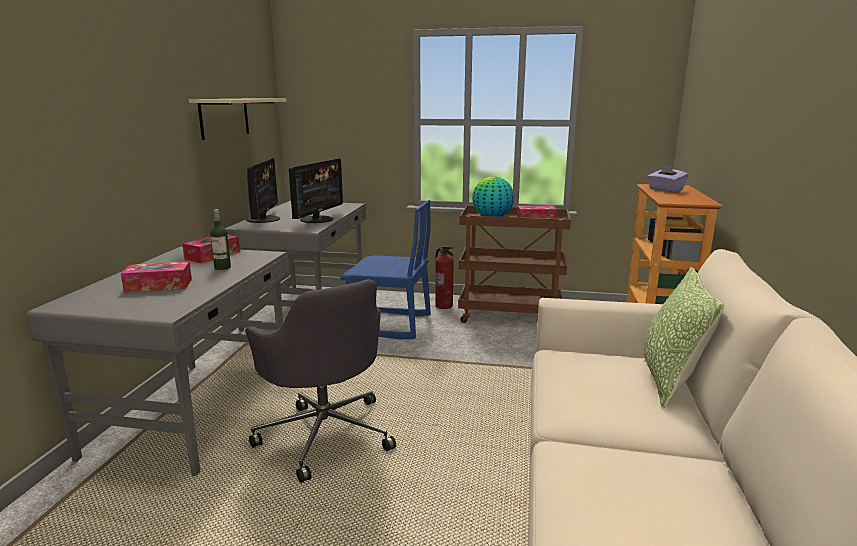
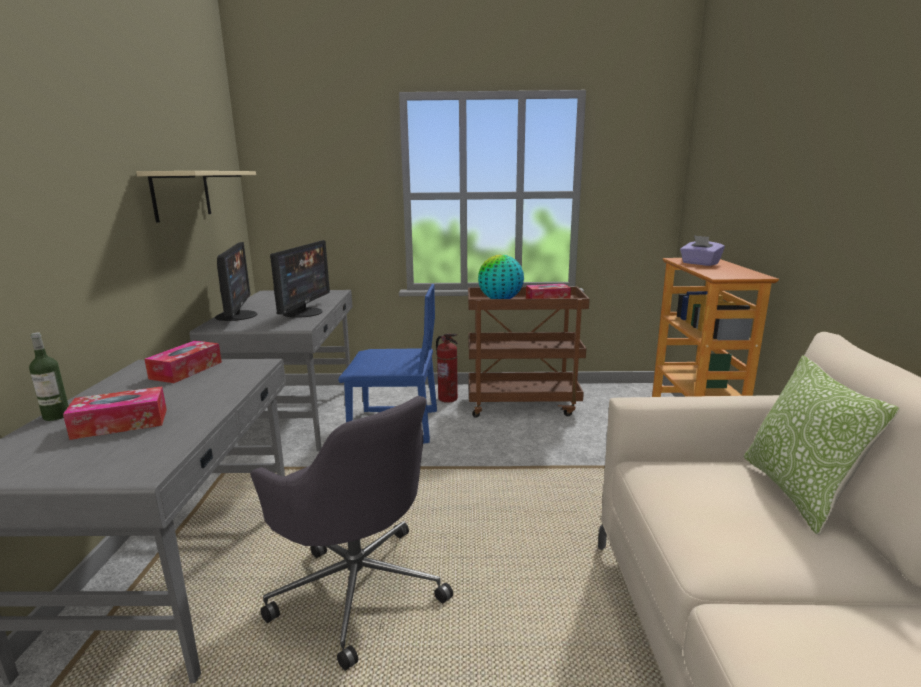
camera: 10 degrees left, 0 degrees up
bottle [210,209,231,270] -> bottle moved to [29,332,69,421]

